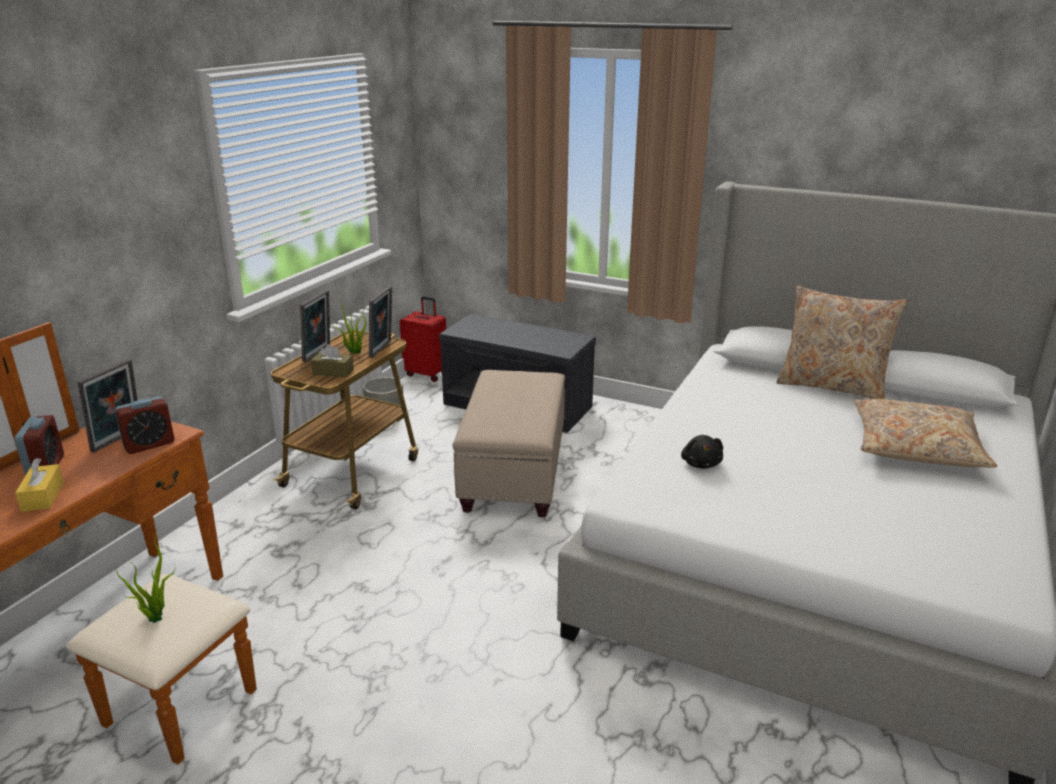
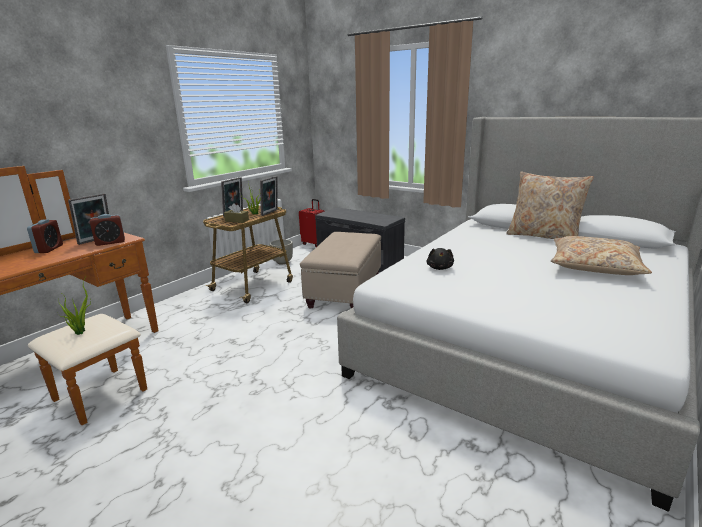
camera: 10 degrees right, 5 degrees down
yellow tissue box [15,458,64,512] -> none

